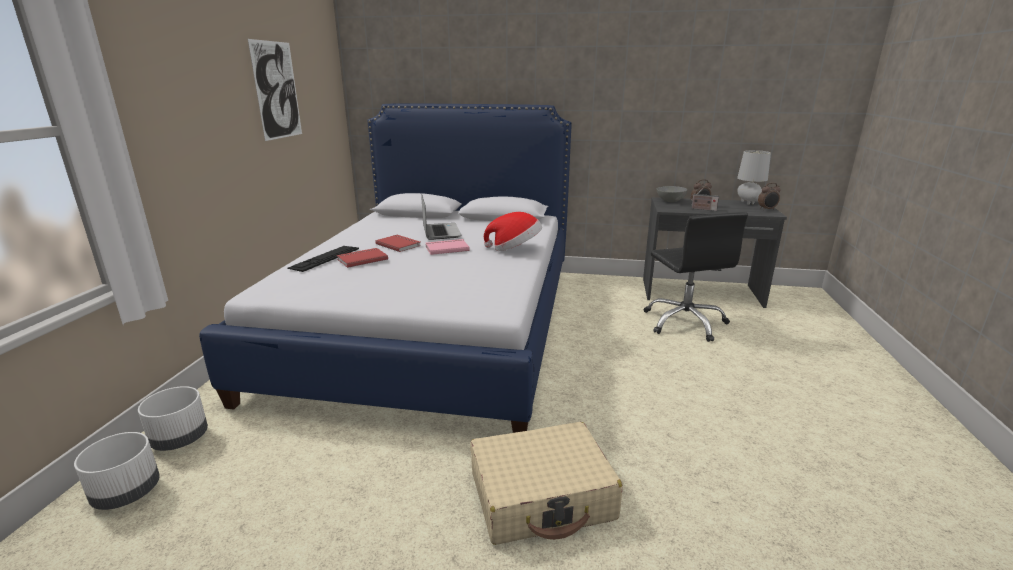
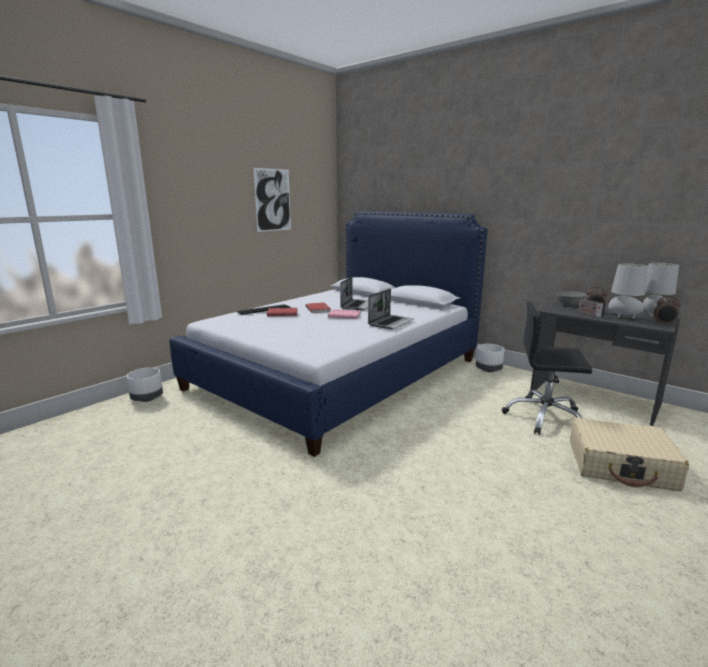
camera: 30 degrees right, 5 degrees down
white planter [74,432,160,510] -> white planter moved to [476,344,505,372]
beige suitcase [470,422,622,545] -> beige suitcase moved to [570,417,689,491]
hat [484,212,542,251] -> laptop [368,289,414,329]
black office chair [644,212,748,342] -> black office chair turned 90 degrees clockwise [502,301,592,435]
none -> grey table lamp [608,264,648,319]

